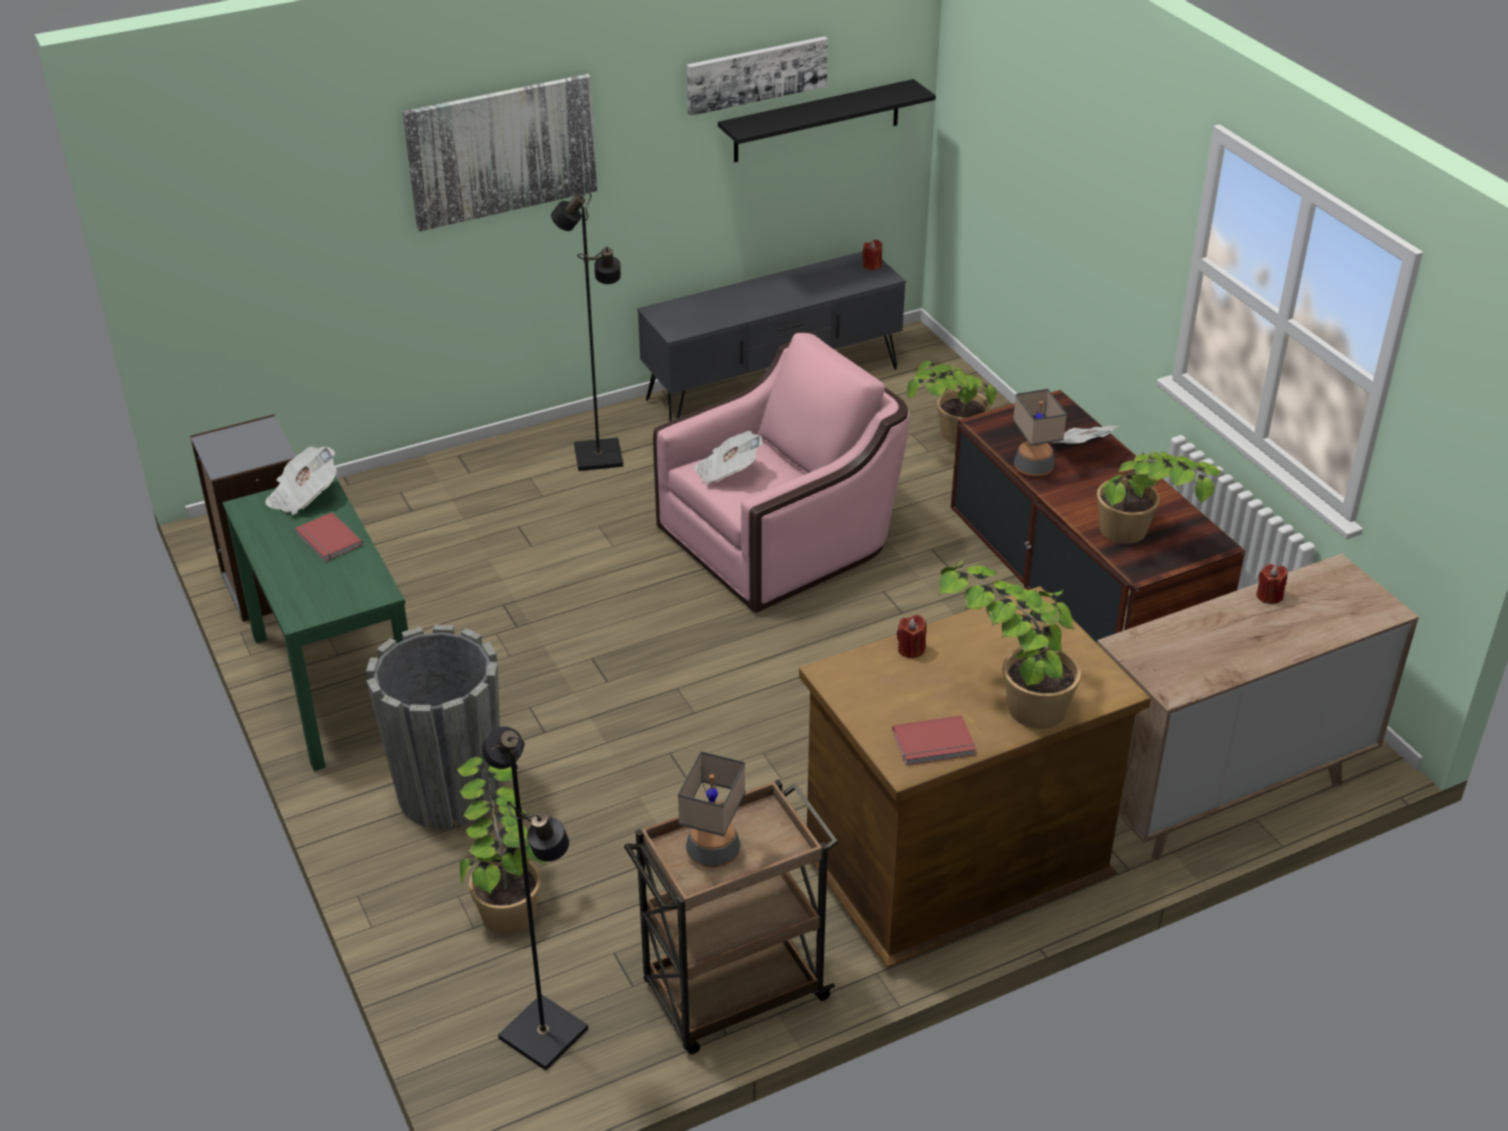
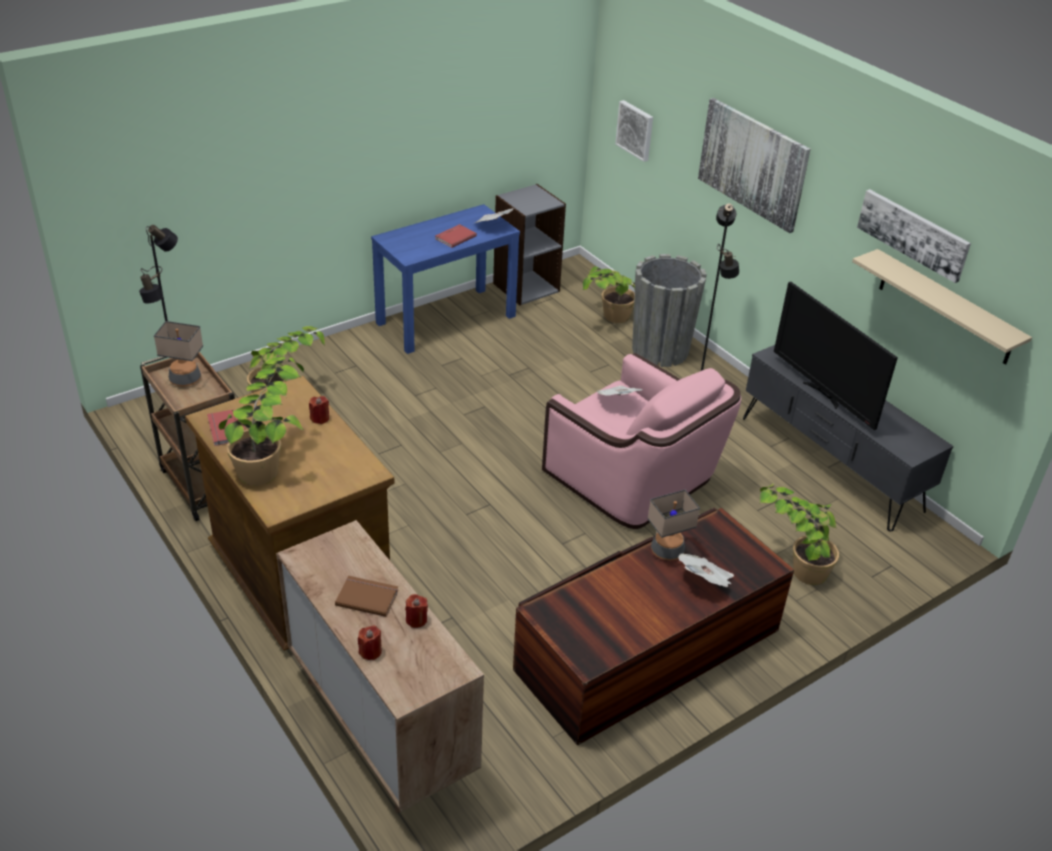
camera: 80 degrees right, 0 degrees up
green console table [222,476,408,771] -> blue console table [371,204,520,354]
grey planter [366,625,502,829] -> grey planter moved to [632,254,707,367]
black shelf [718,79,936,162] -> beige shelf [852,249,1032,365]
red candle [862,240,882,270] -> red candle moved to [358,625,382,660]
potted plant [1097,452,1222,544] -> potted plant moved to [583,266,635,323]
none -> brown book [335,576,399,617]
none -> picture [615,100,653,162]
none -> television [774,282,898,430]

